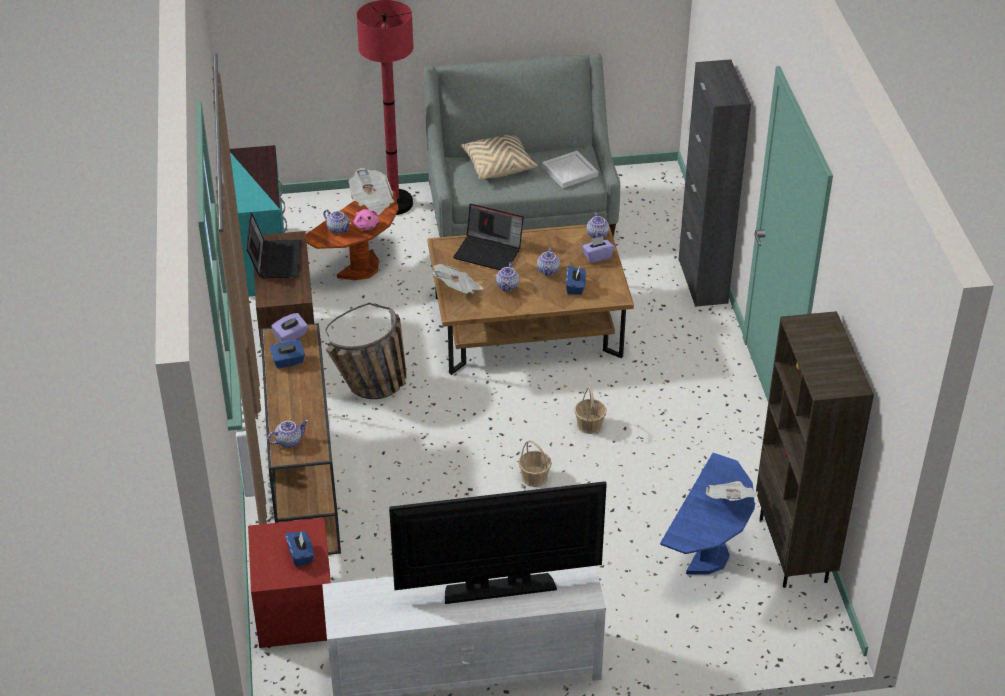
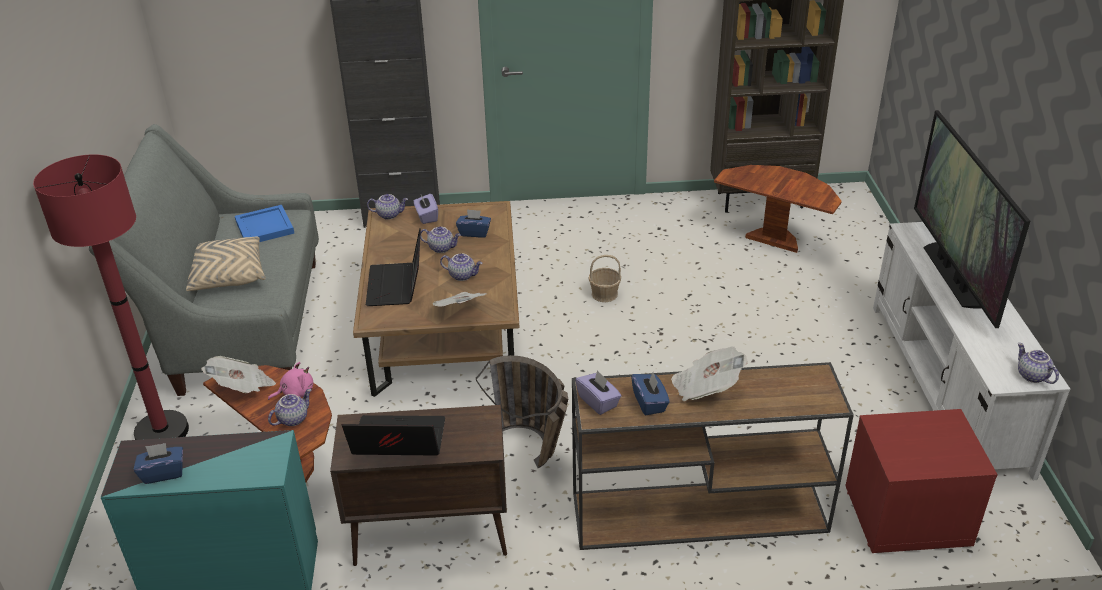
camera: 85 degrees left, 5 degrees down
teapot [267,419,308,448] -> teapot moved to [1018,343,1059,384]
blue tissue box [285,531,314,567] -> blue tissue box moved to [134,443,183,484]
laptop [453,204,524,270] -> laptop turned 150 degrees clockwise [366,228,421,306]
basket [518,440,552,487] -> none
white tray [542,151,598,188] -> blue tray [235,205,294,242]
blue side table [660,453,755,575] -> brown side table [714,165,842,253]
newspaper [706,481,759,501] -> newspaper moved to [671,346,748,401]

